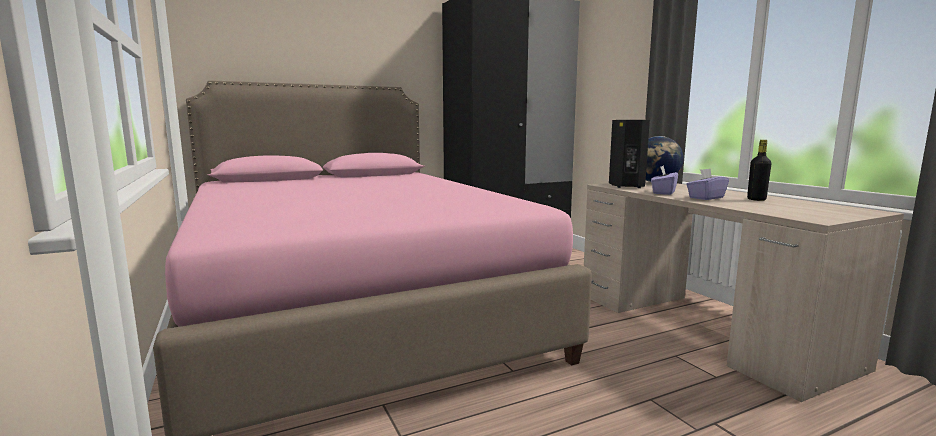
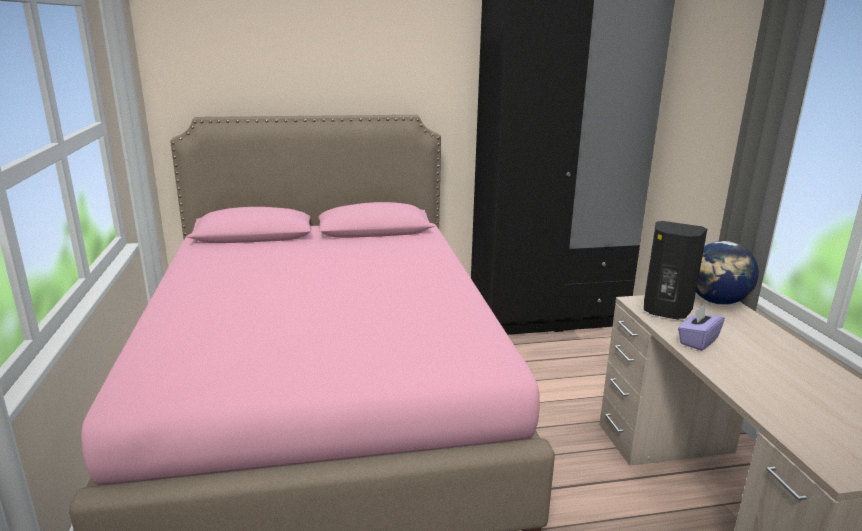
camera: 15 degrees right, 10 degrees up
purple tissue box [686,169,729,200] -> none
black bottle [747,140,771,201] -> none

